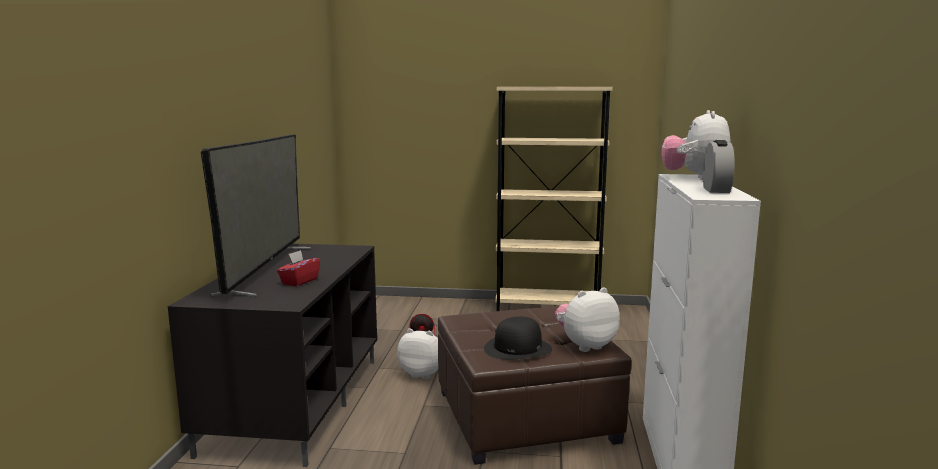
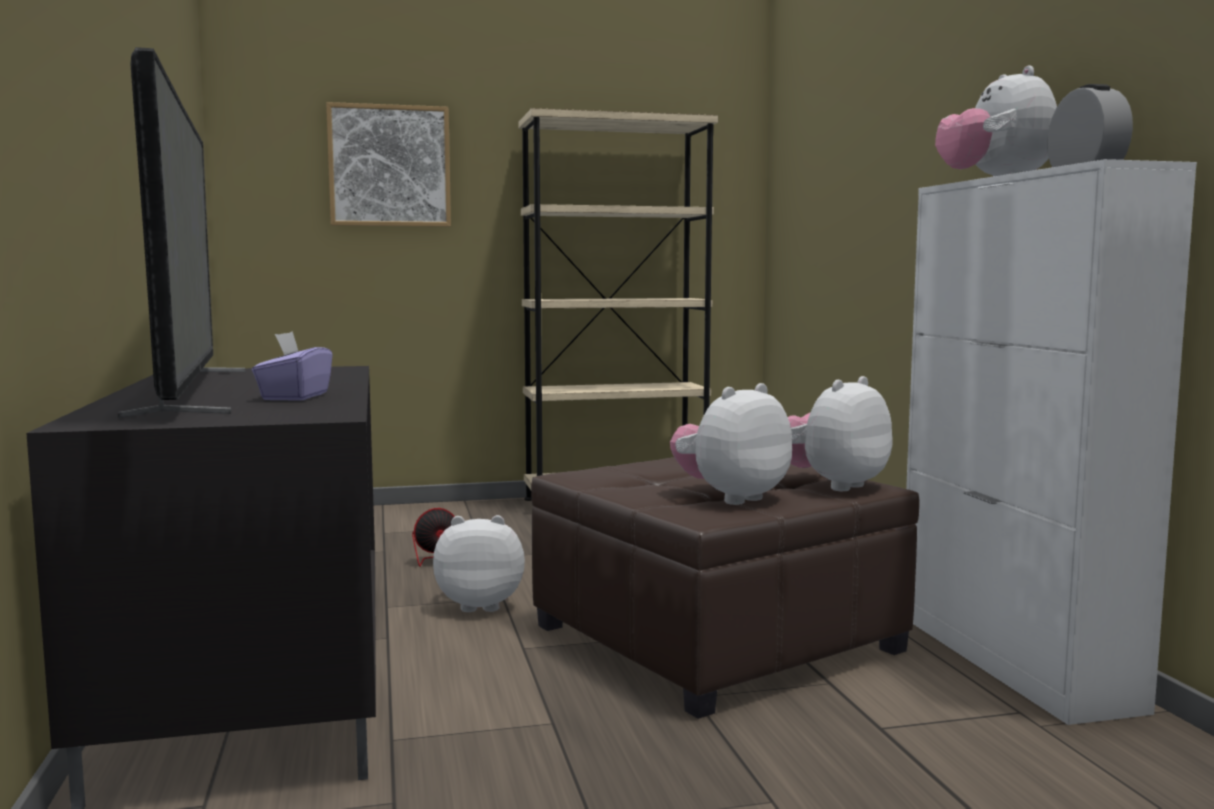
camera: 20 degrees left, 5 degrees down
red tissue box [277,250,320,287] -> purple tissue box [252,332,333,401]
black hat [484,316,552,360] -> plush toy [670,383,792,505]
none -> picture [326,102,451,227]

